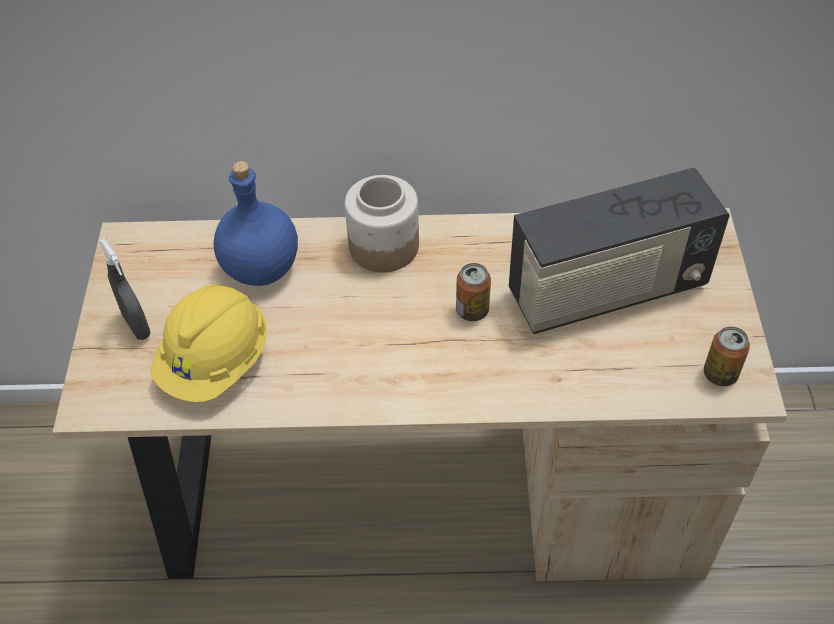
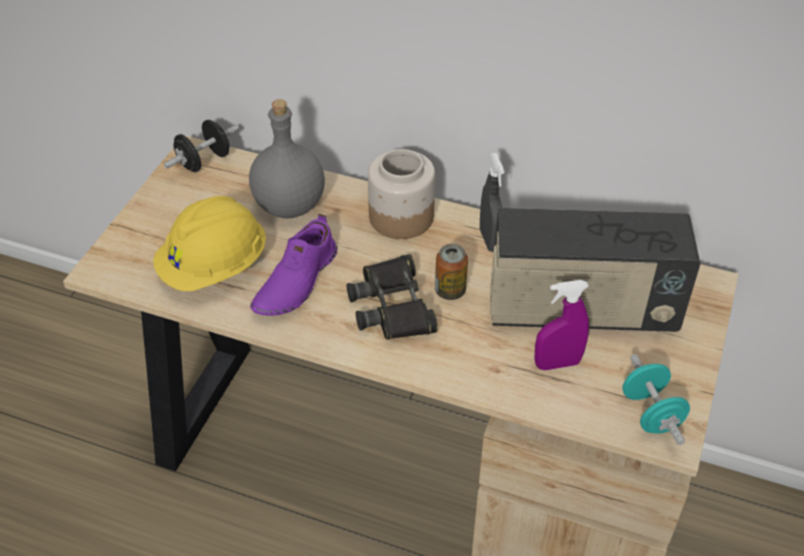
camera: 20 degrees right, 5 degrees down
grey spray bottle [99,238,151,340] -> grey spray bottle moved to [480,153,505,252]
blue bottle [214,161,298,286] -> grey bottle [249,99,325,219]
can [704,326,750,386] -> turquoise dumbbell [622,354,690,445]
none -> black dumbbell [164,120,239,172]
none -> purple shoe [250,214,337,316]
none -> black binoculars [347,254,438,340]
none -> purple spray bottle [534,280,589,370]

